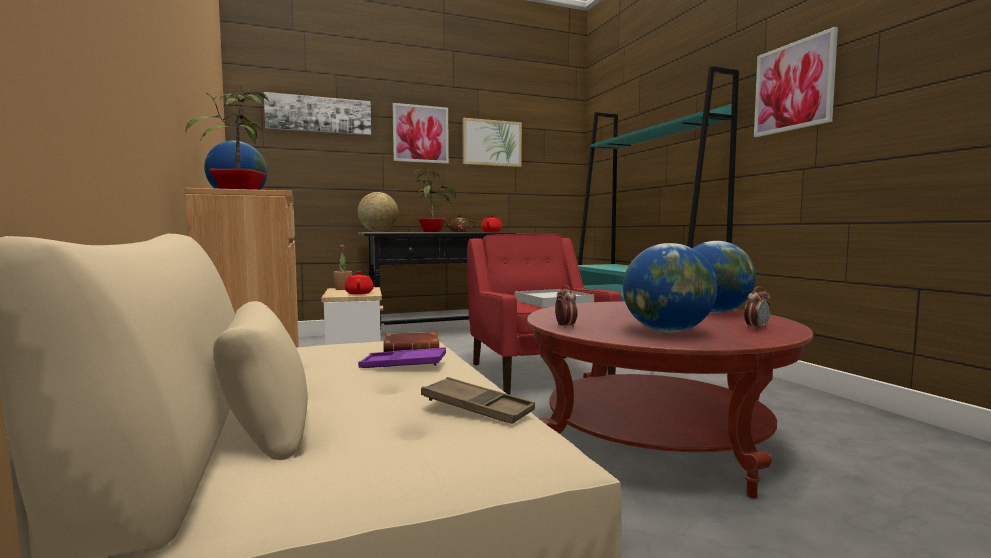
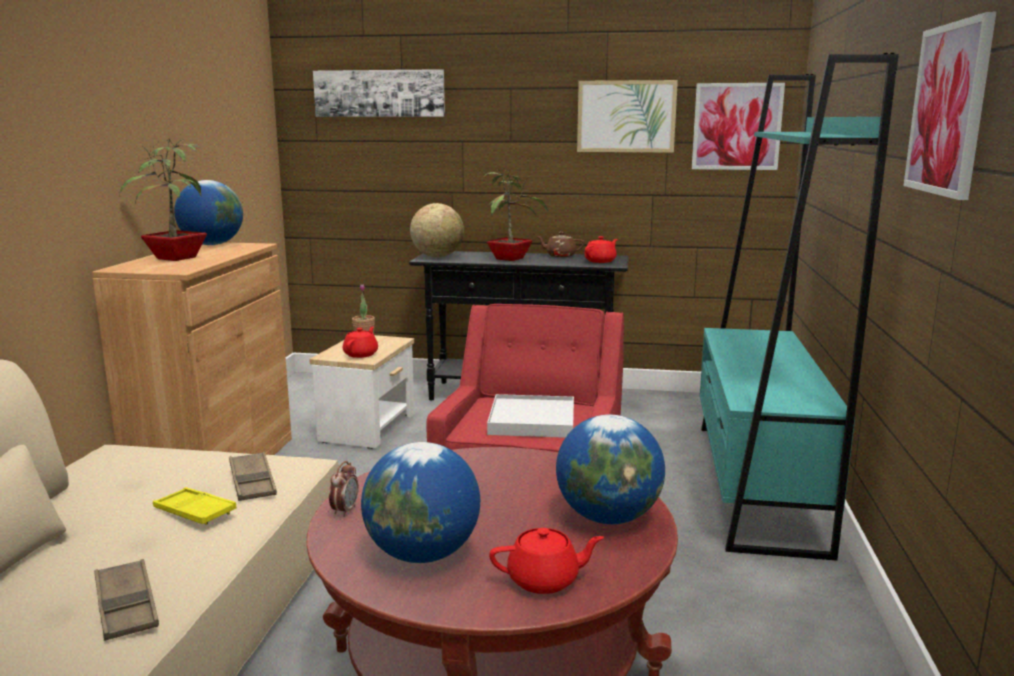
camera: 30 degrees right, 10 degrees up
purple tray [358,347,446,368] -> yellow tray [153,487,237,525]
brown book [383,332,439,352] -> brown tray [229,452,277,501]
picture [392,103,449,164] -> picture moved to [692,83,785,170]
alarm clock [744,286,771,330] -> red teapot [489,528,604,594]

